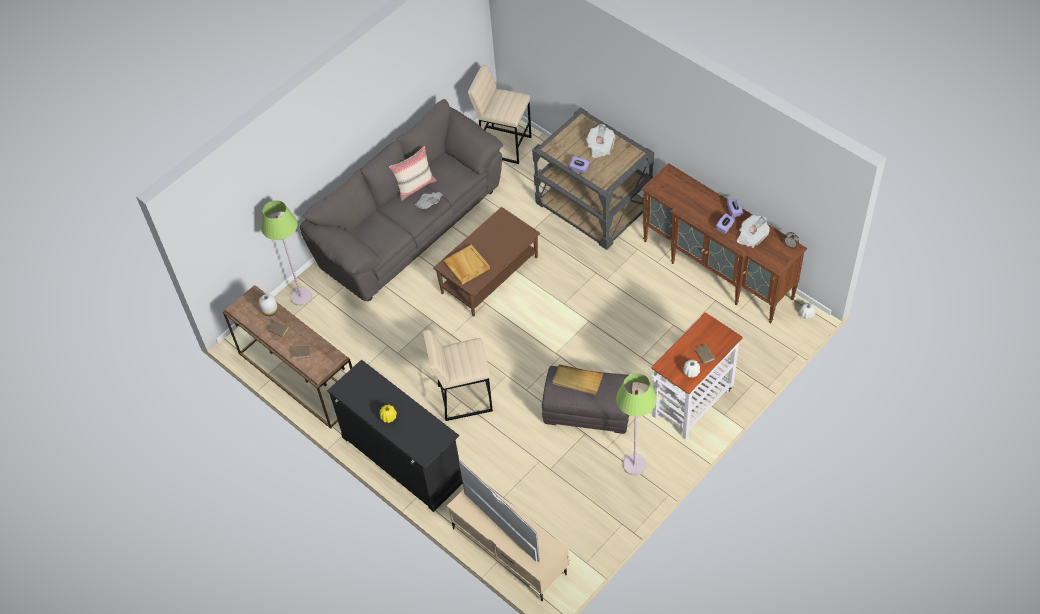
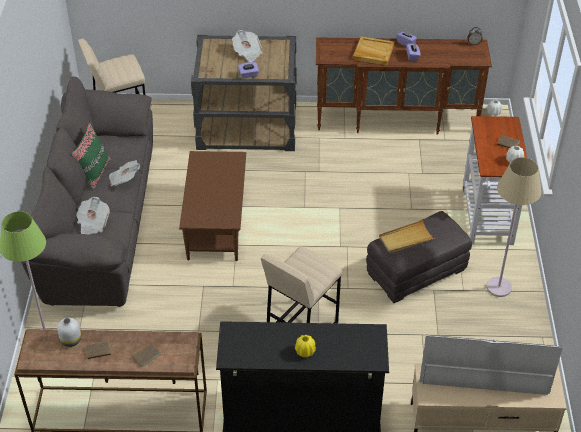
camera: 45 degrees left, 10 degrees down
beige pillow [389,146,437,201] -> green pillow [71,122,110,191]
beige tray [443,244,490,285] -> beige tray moved to [353,36,394,65]
green floor lamp [616,373,657,475] -> beige floor lamp [486,157,541,297]
newspaper [737,215,770,248] -> newspaper moved to [76,197,110,235]

